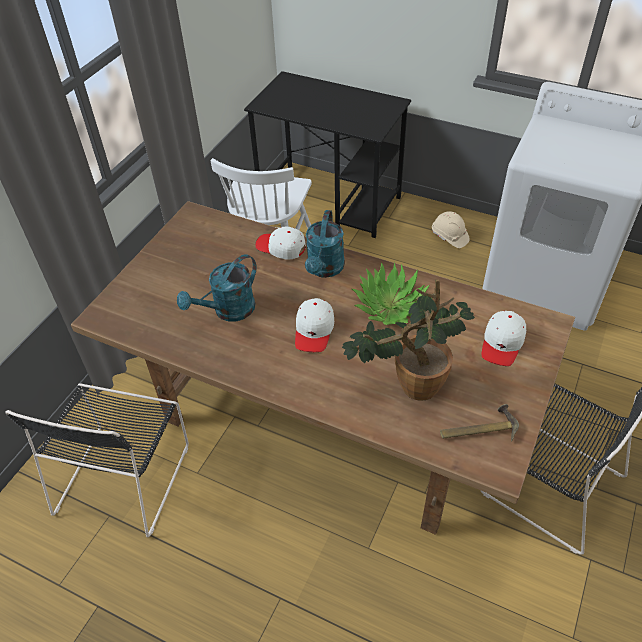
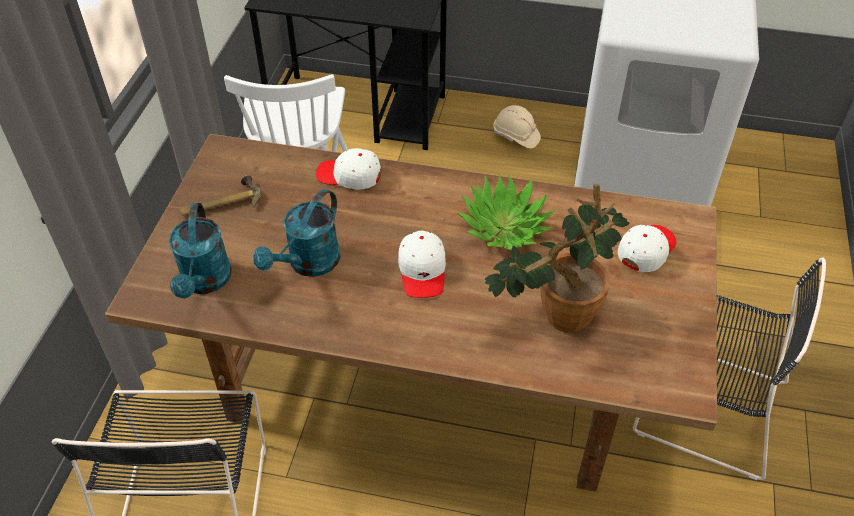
camera: 15 degrees left, 0 degrees up
turquoise watering can [305,210,345,278] -> turquoise watering can moved to [169,203,232,299]
hammer [440,404,519,442] -> hammer moved to [180,175,261,216]
white cap [482,311,526,366] -> white cap turned 150 degrees counterclockwise [618,225,676,272]

